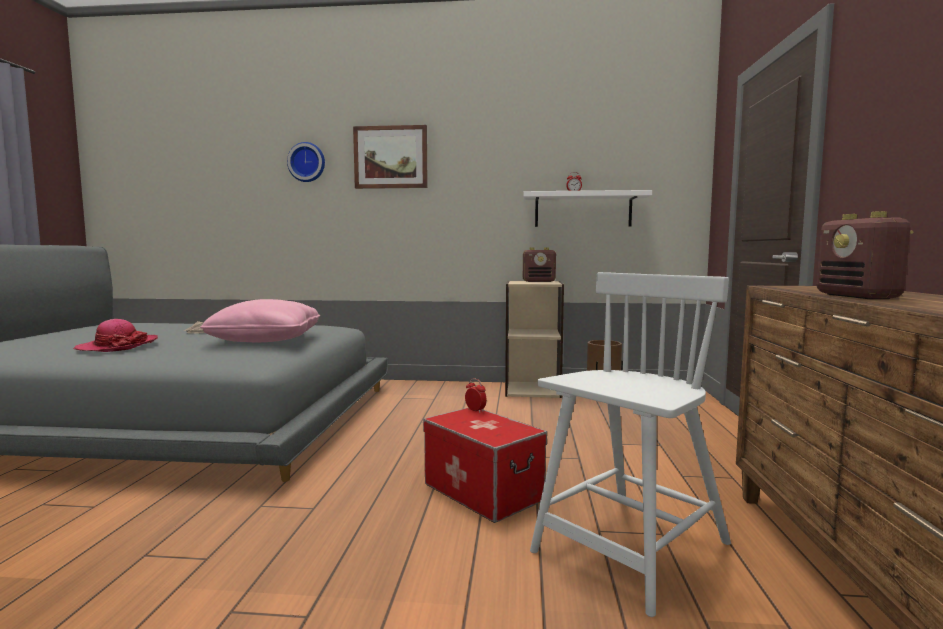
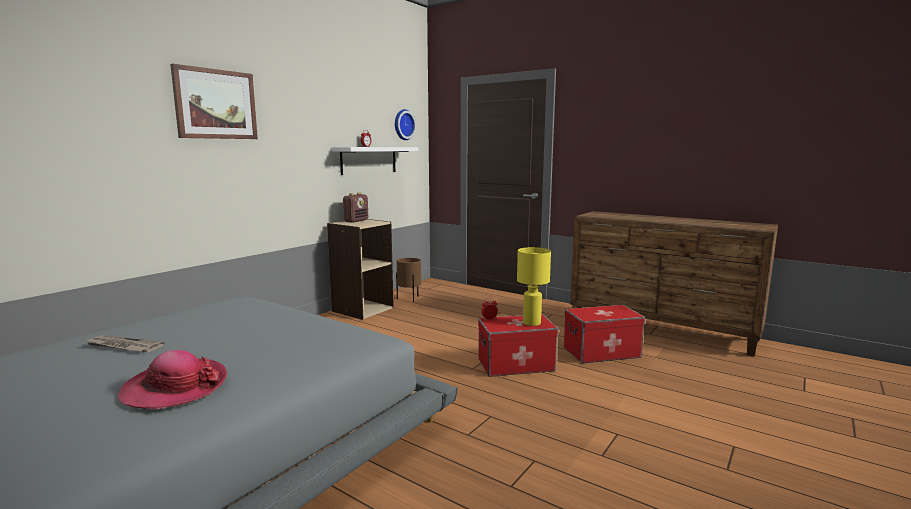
camera: 60 degrees left, 5 degrees up
pink pillow [200,299,320,342] -> none
wall clock [287,142,325,182] -> wall clock moved to [395,109,416,140]
white chair [530,272,731,617] -> storage box [564,305,645,363]
radio [816,211,914,299] -> none
none -> yellow table lamp [517,247,551,326]

